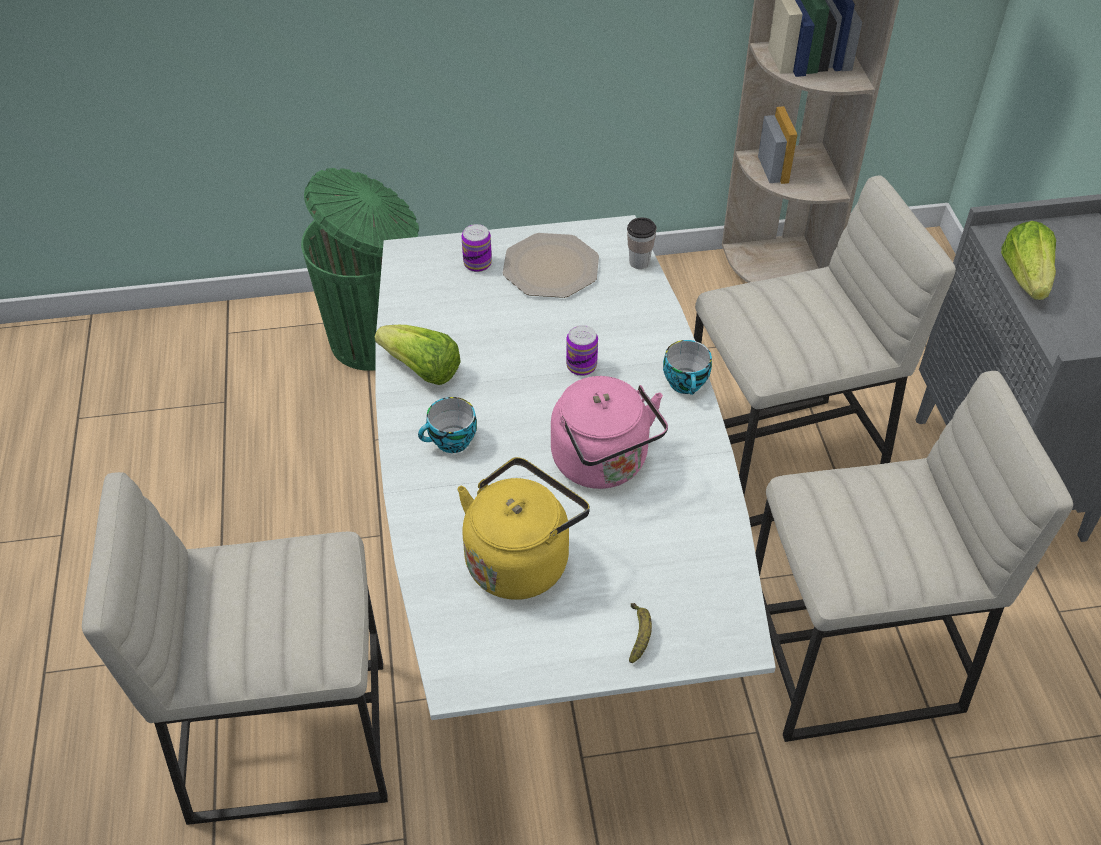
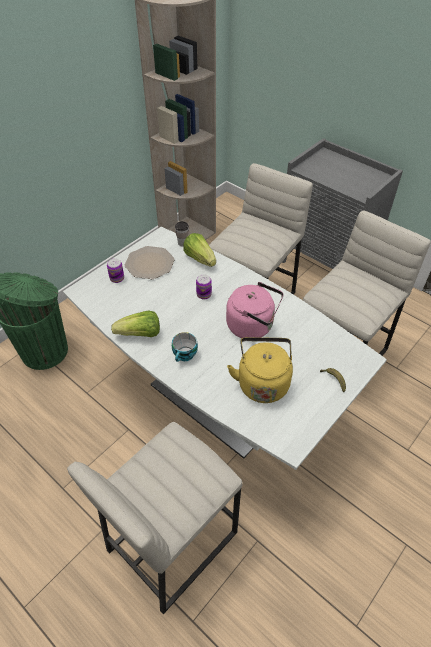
camera: 40 degrees left, 0 degrees up
cup [663,340,712,395] -> none
lettuce [1001,221,1056,300] -> lettuce moved to [183,233,216,267]

